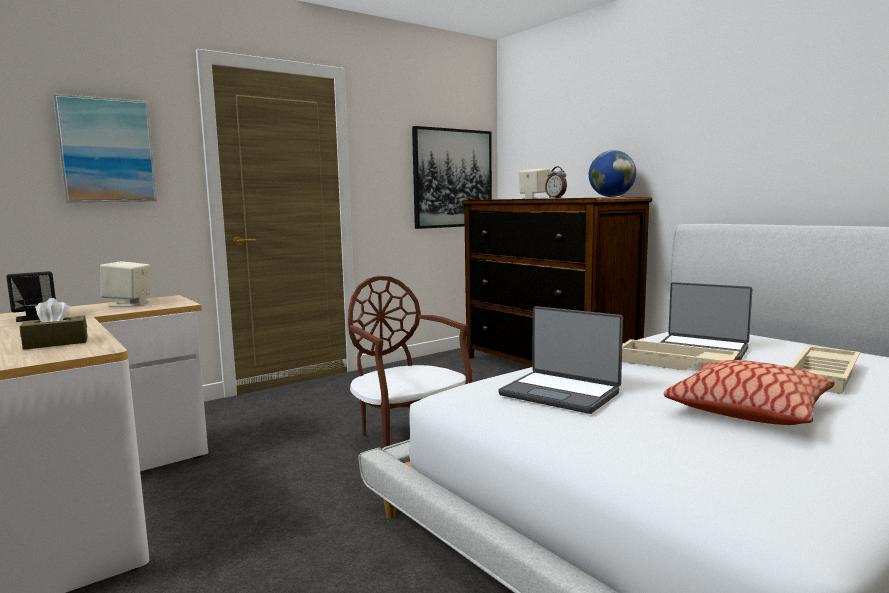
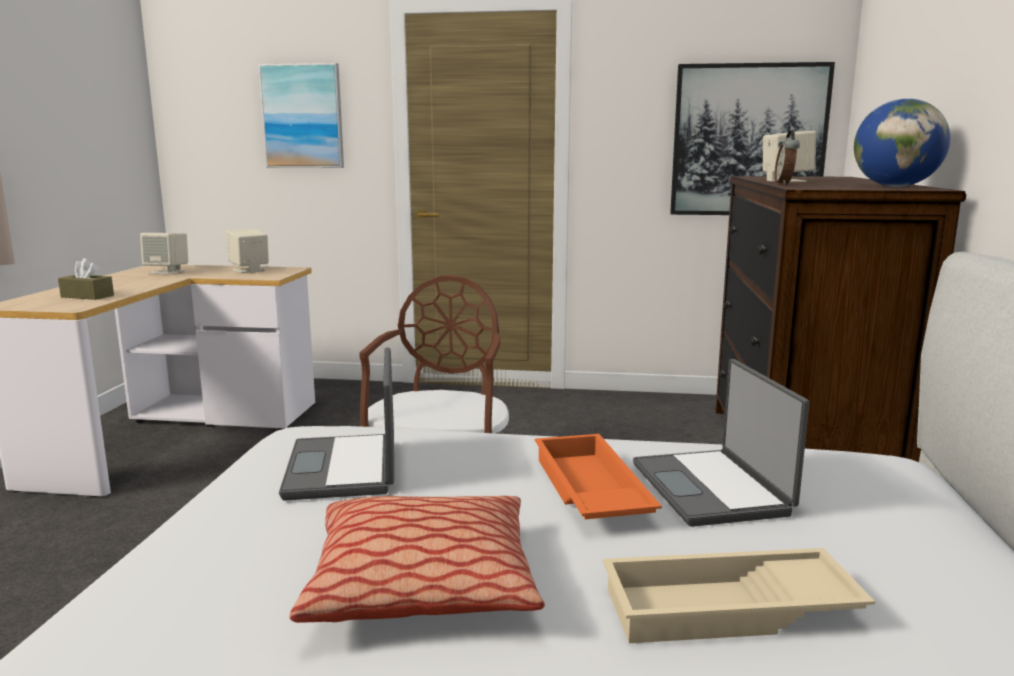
camera: 45 degrees right, 5 degrees up
black speaker [6,271,56,322] -> beige speaker [140,233,188,274]
beige tray [622,339,739,370] -> orange tray [535,434,662,519]

